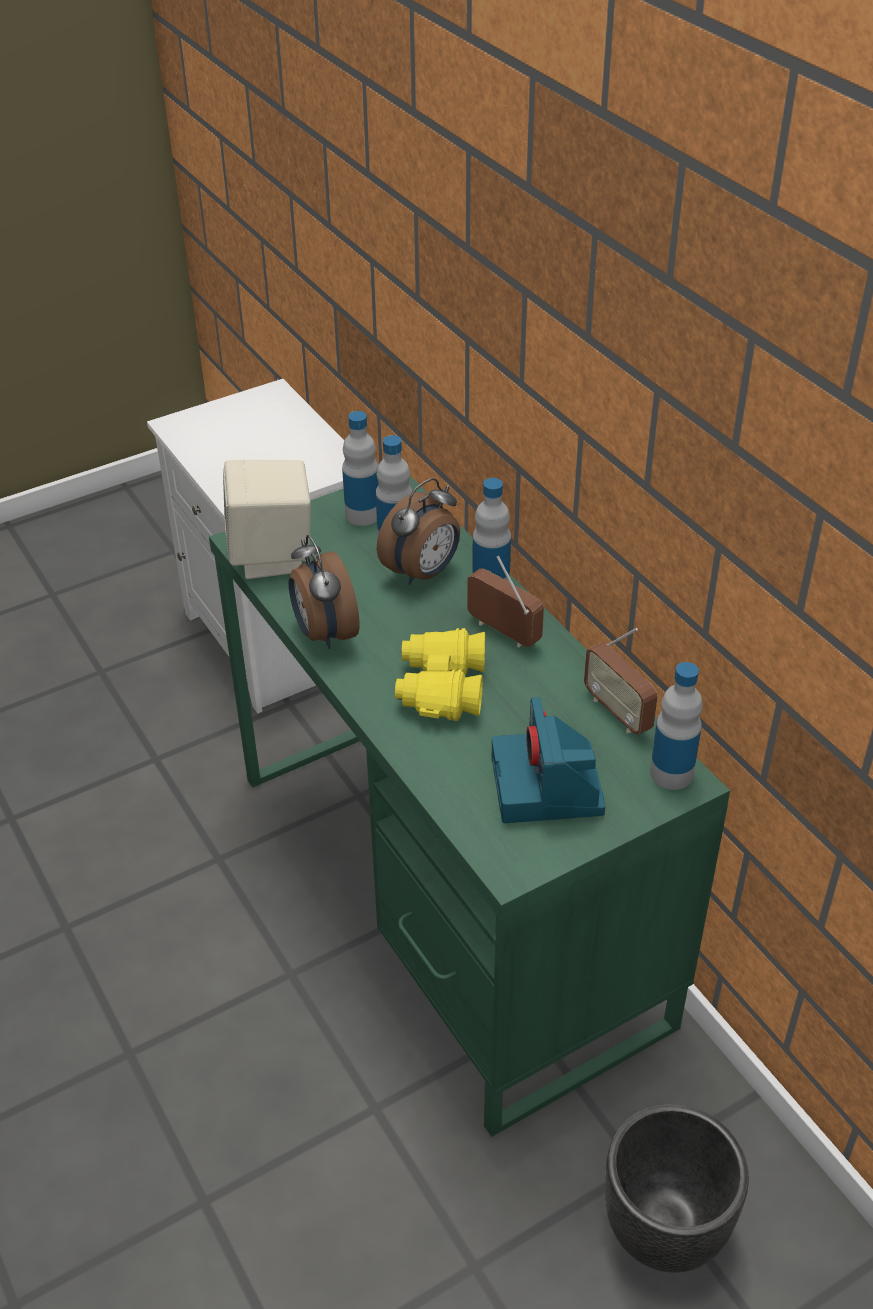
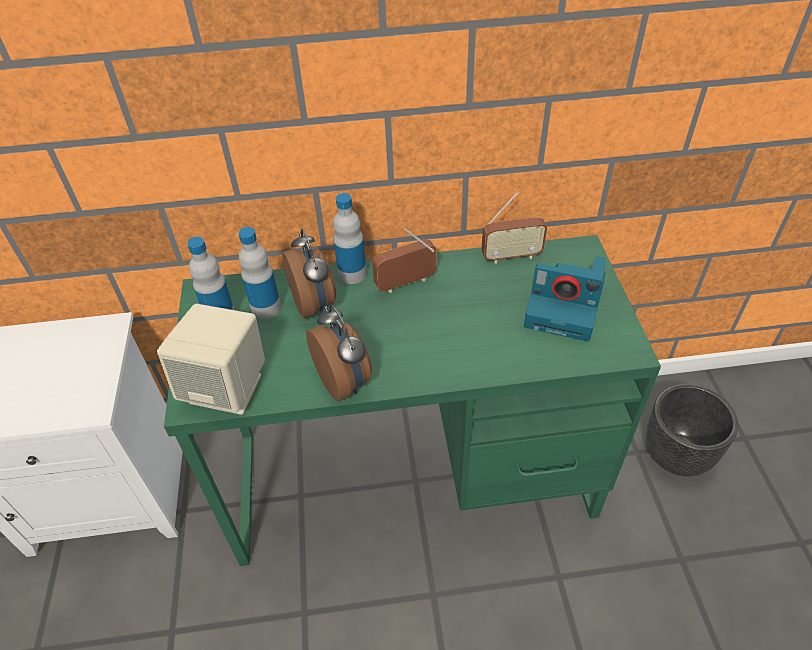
camera: 65 degrees left, 5 degrees up
alarm clock [289,535,359,649] -> alarm clock turned 120 degrees counterclockwise [306,305,372,401]
yellow binoculars [394,628,485,721] -> none
bottle [650,662,703,790] -> none

